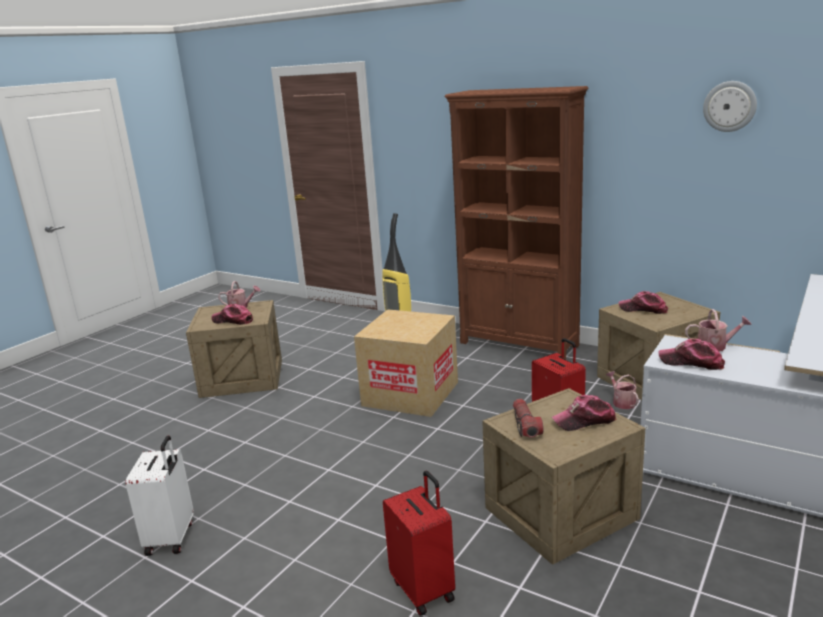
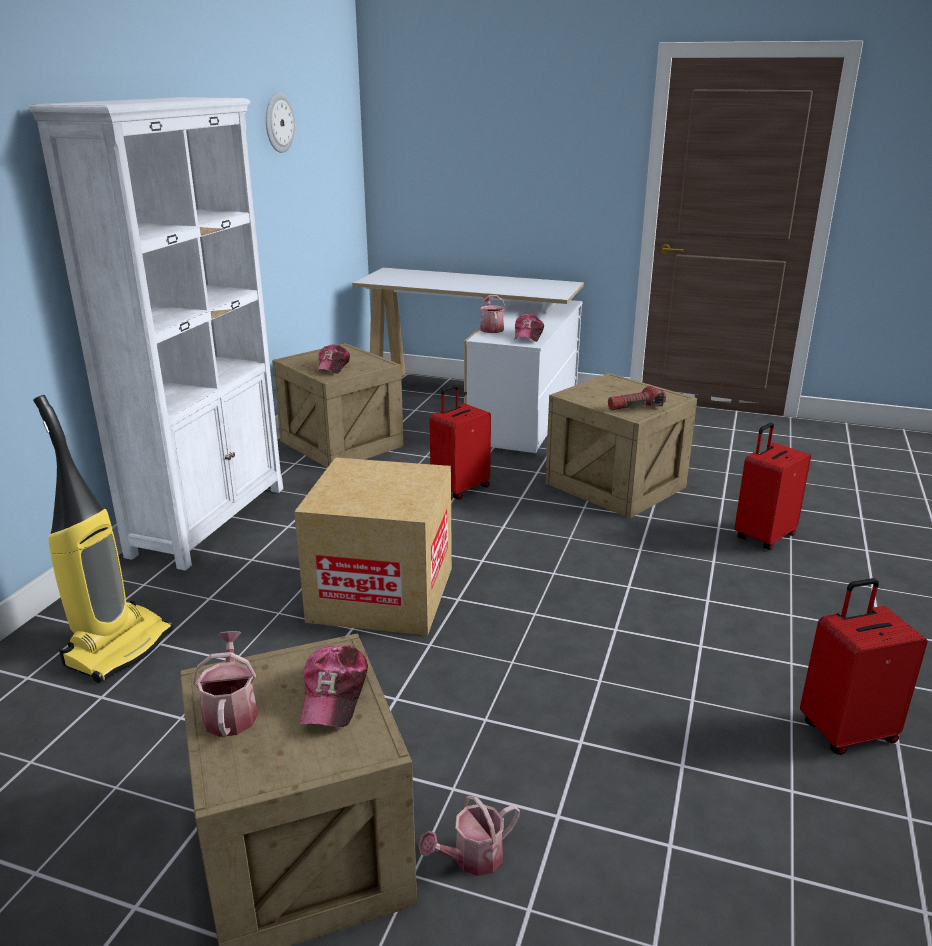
camera: 105 degrees left, 5 degrees up
white suitcase [125,436,194,556] -> red suitcase [800,578,927,755]
brown bookcase [444,86,589,359] -> white bookcase [29,97,283,571]
cap [552,395,617,431] -> none
watering can [606,371,639,409] -> watering can moved to [418,795,520,876]

